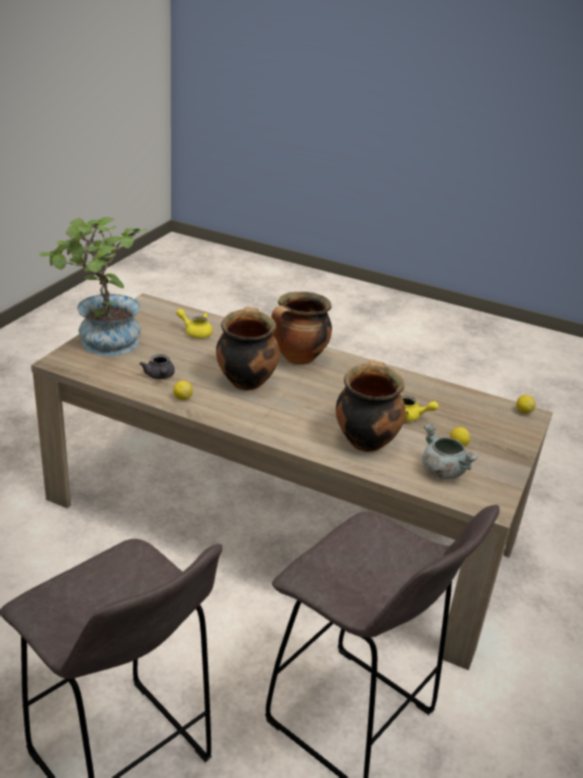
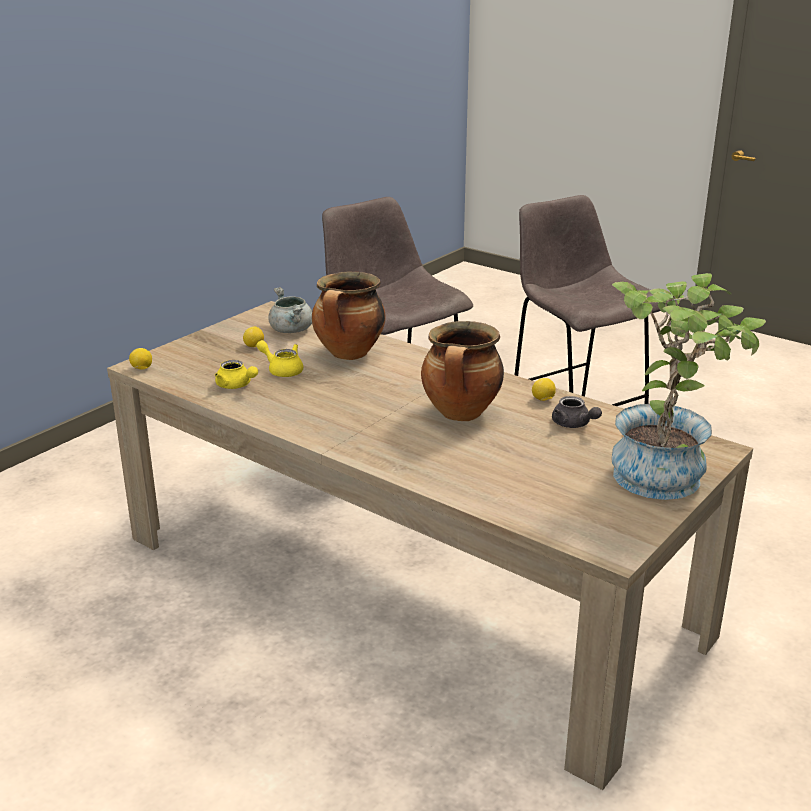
camera: 165 degrees left, 5 degrees down
grey teapot [140,354,175,379] -> grey teapot turned 150 degrees clockwise [552,396,602,428]
yellow teapot [176,309,213,339] -> yellow teapot moved to [215,360,258,389]
cooking pot [272,292,332,365] -> none

